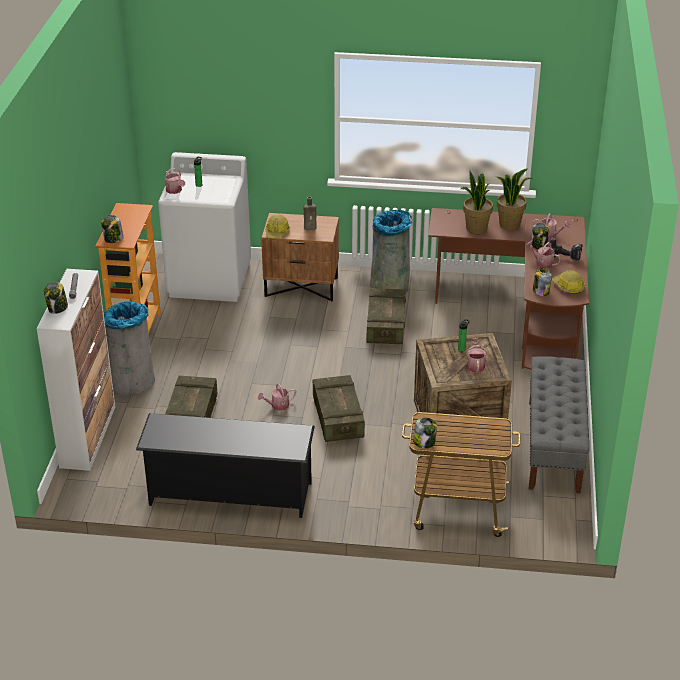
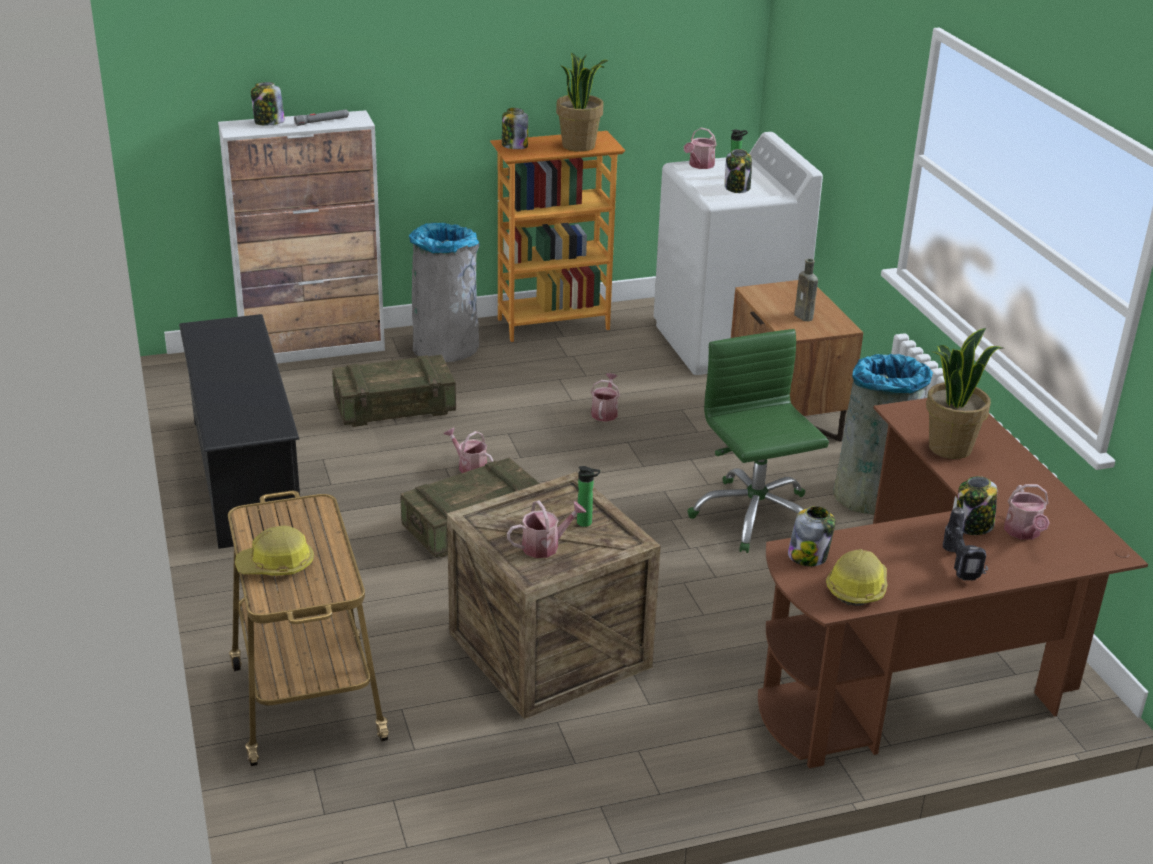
camera: 65 degrees right, 5 degrees down
hard hat [265,215,290,239] -> hard hat moved to [235,525,314,576]
crate [367,288,406,344] -> green office chair [687,329,829,553]
jar [413,417,437,449] -> jar moved to [725,149,752,193]
potted plant [497,168,532,230] -> potted plant moved to [556,52,609,152]
watering can [526,241,561,269] -> watering can moved to [590,373,620,422]
grey bench [529,356,590,493] -> none

